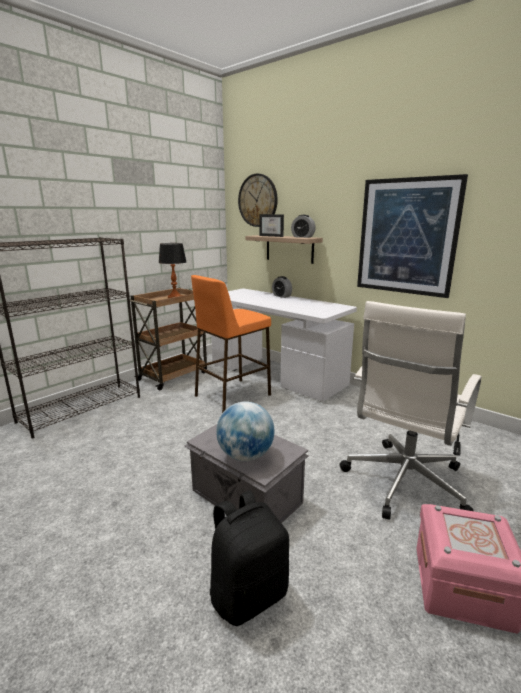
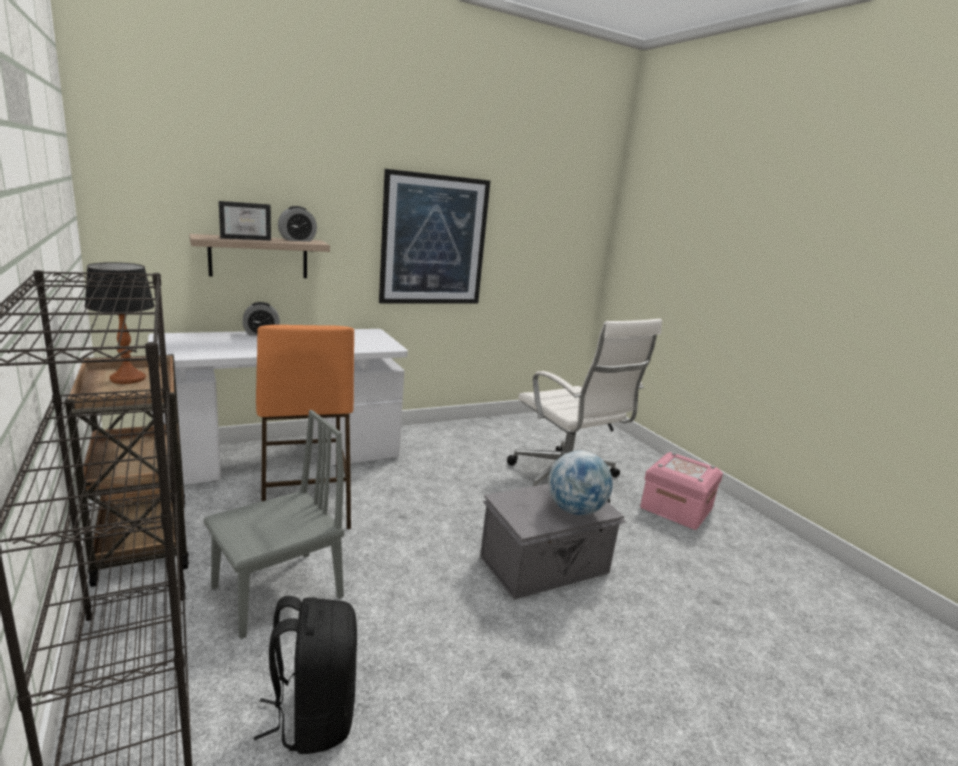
camera: 70 degrees left, 0 degrees up
black backpack [210,490,289,626] -> black backpack moved to [254,596,357,754]
wall clock [238,174,278,227] -> none
none -> grey chair [204,410,344,639]

